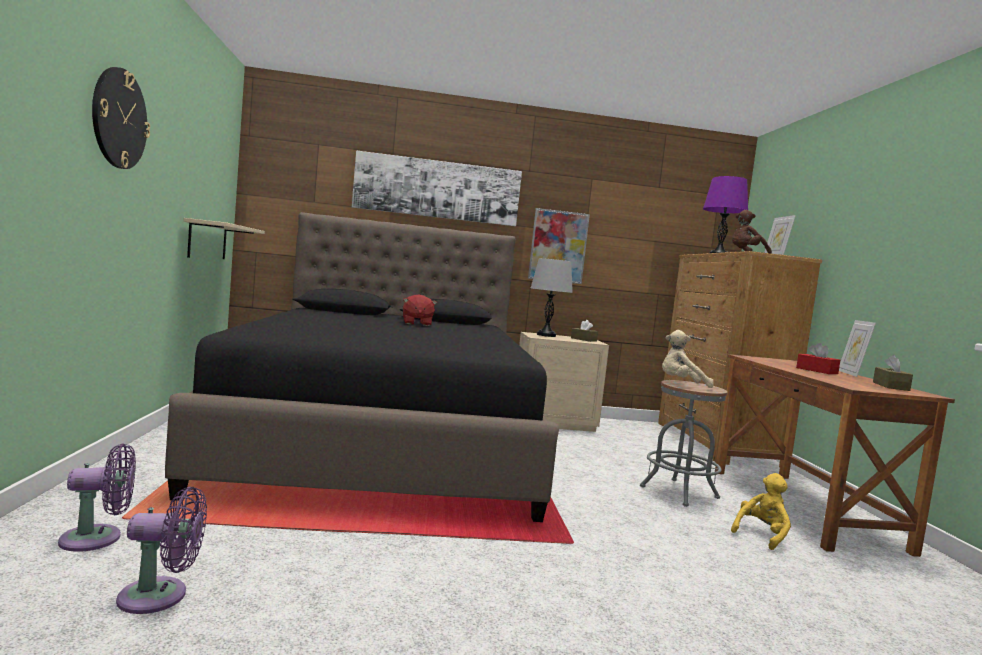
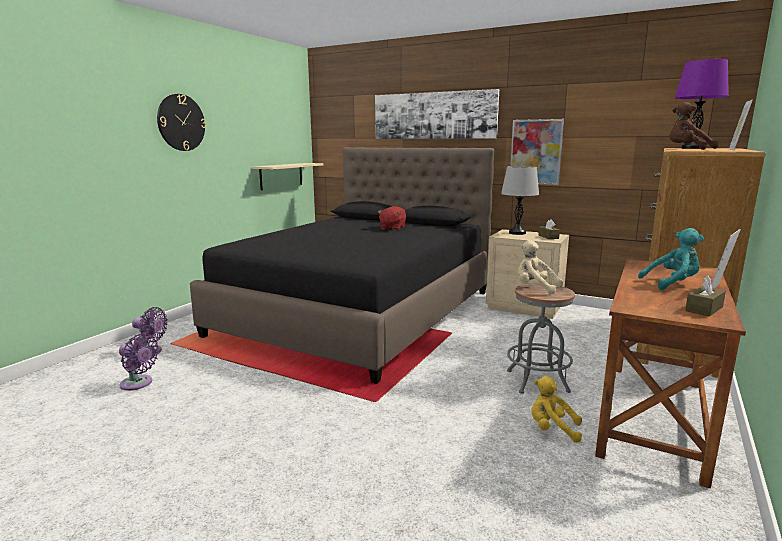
camera: 35 degrees right, 10 degrees up
yellow plush toy [731,473,791,550] -> yellow plush toy turned 150 degrees counterclockwise [531,376,582,443]
red tissue box [796,343,840,374] -> turquoise plush toy [638,228,704,290]

